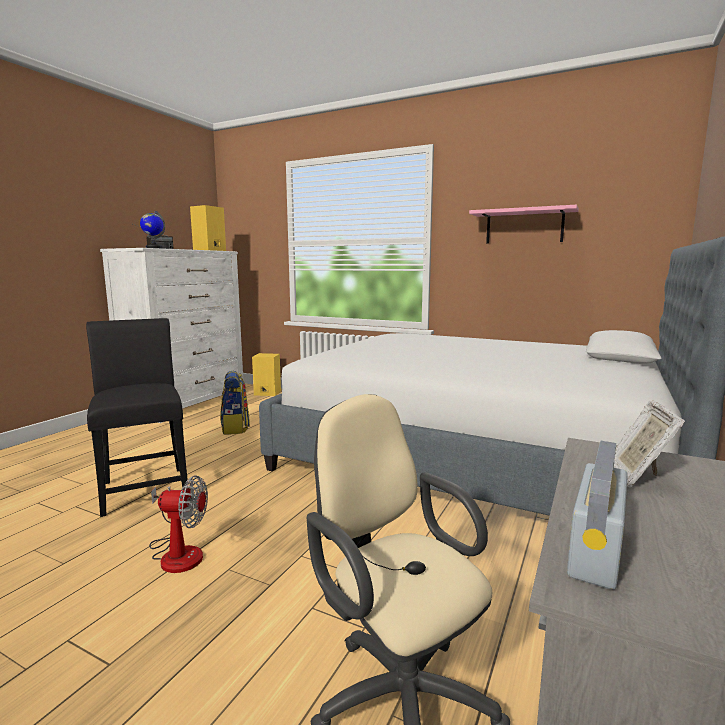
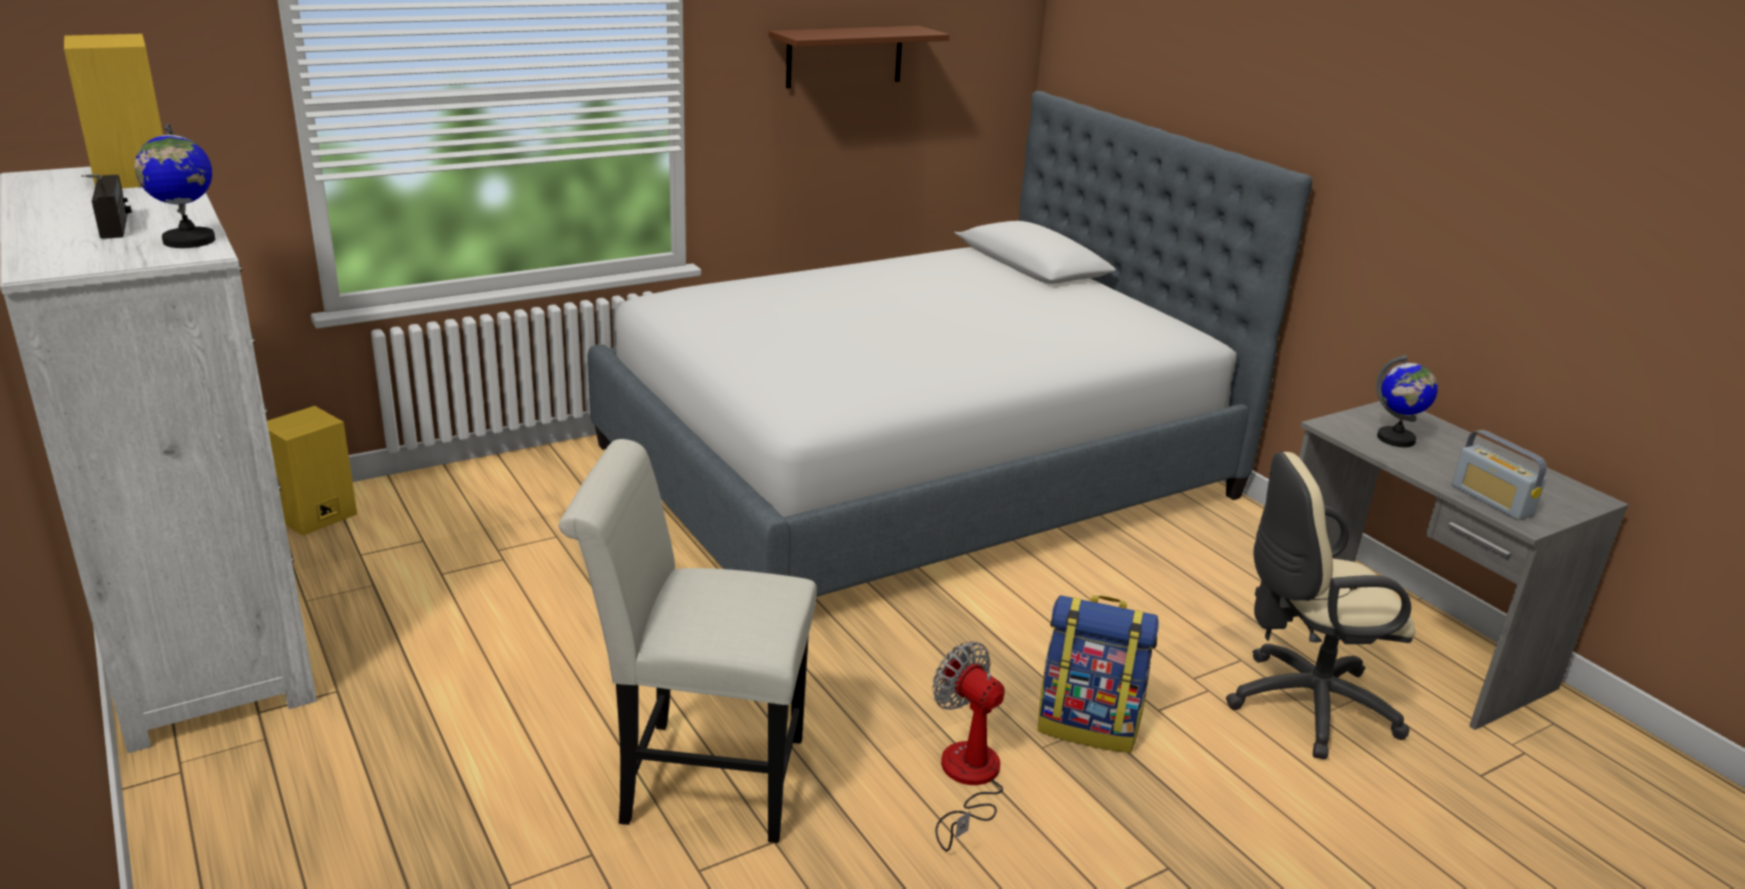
camera: 60 degrees left, 15 degrees up
black chair [86,318,188,517] -> white chair [558,439,817,843]
fan [149,475,208,573] -> fan turned 75 degrees counterclockwise [932,641,1005,852]
backpack [220,371,250,435] -> backpack moved to [1037,595,1159,753]
pink shelf [469,205,579,244] -> brown shelf [768,26,950,88]
picture frame [614,400,685,488] -> globe [1376,355,1438,447]

